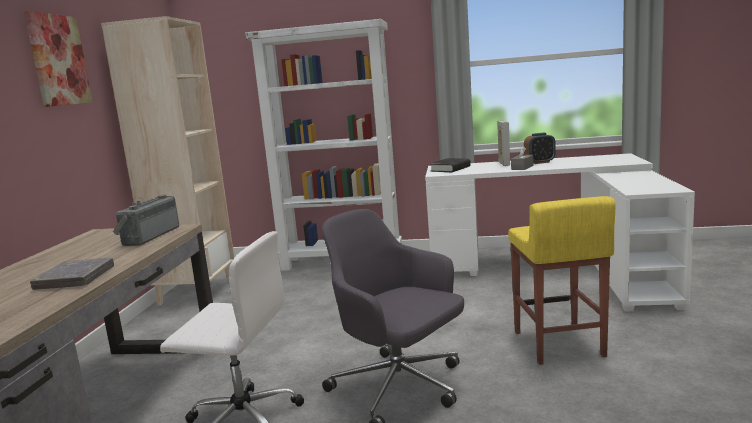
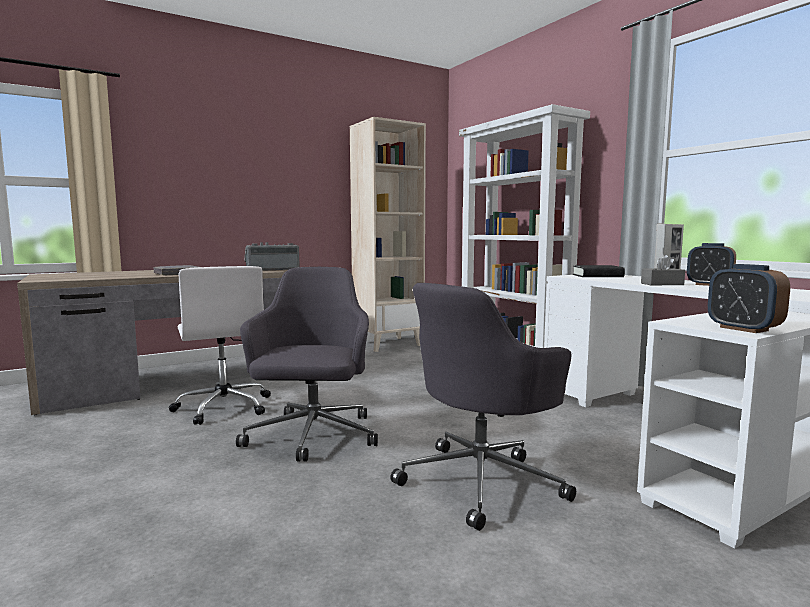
camera: 50 degrees right, 5 degrees down
picture [24,11,93,107] -> none
yellow stool [508,196,616,365] -> grey office chair [390,283,576,531]
none -> alarm clock [708,264,790,333]

